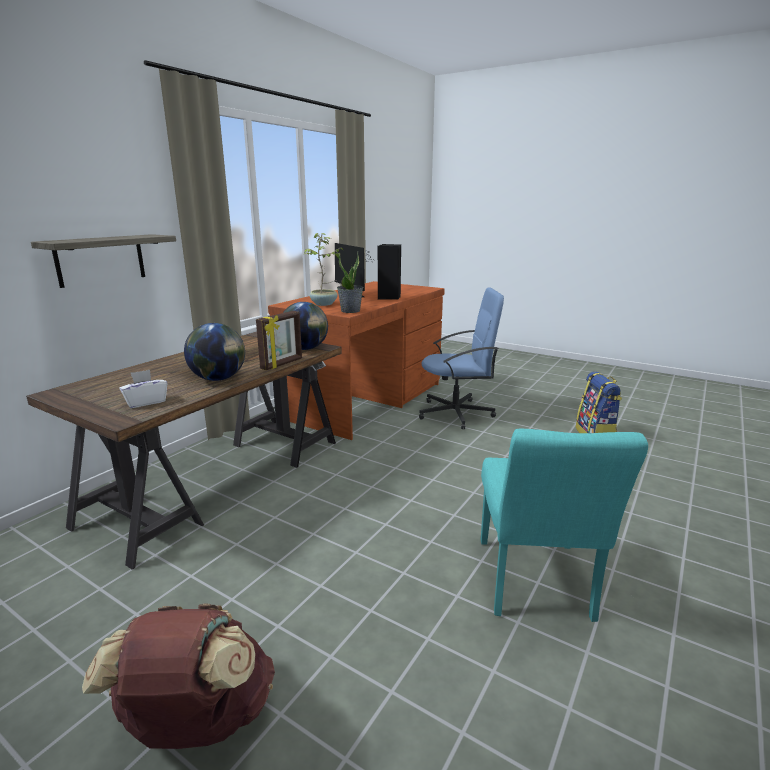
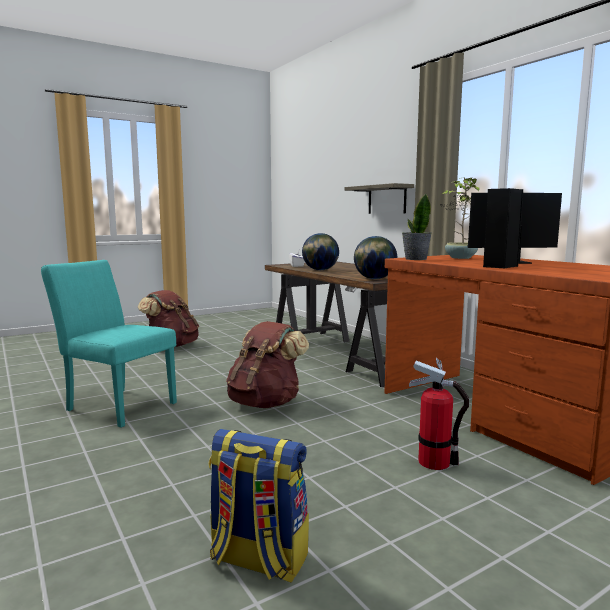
camera: 115 degrees right, 10 degrees down
picture frame [256,311,302,370] -> none
blue office chair [419,287,504,429] -> fire extinguisher [409,358,469,470]
none -> brown backpack [226,321,309,408]

